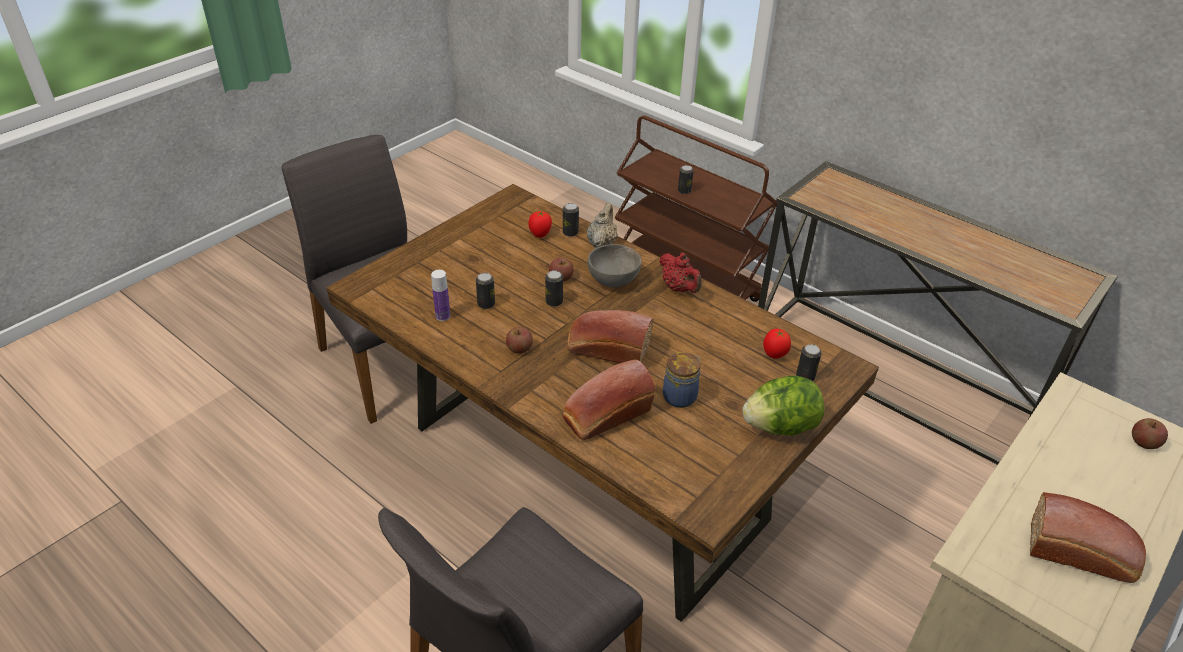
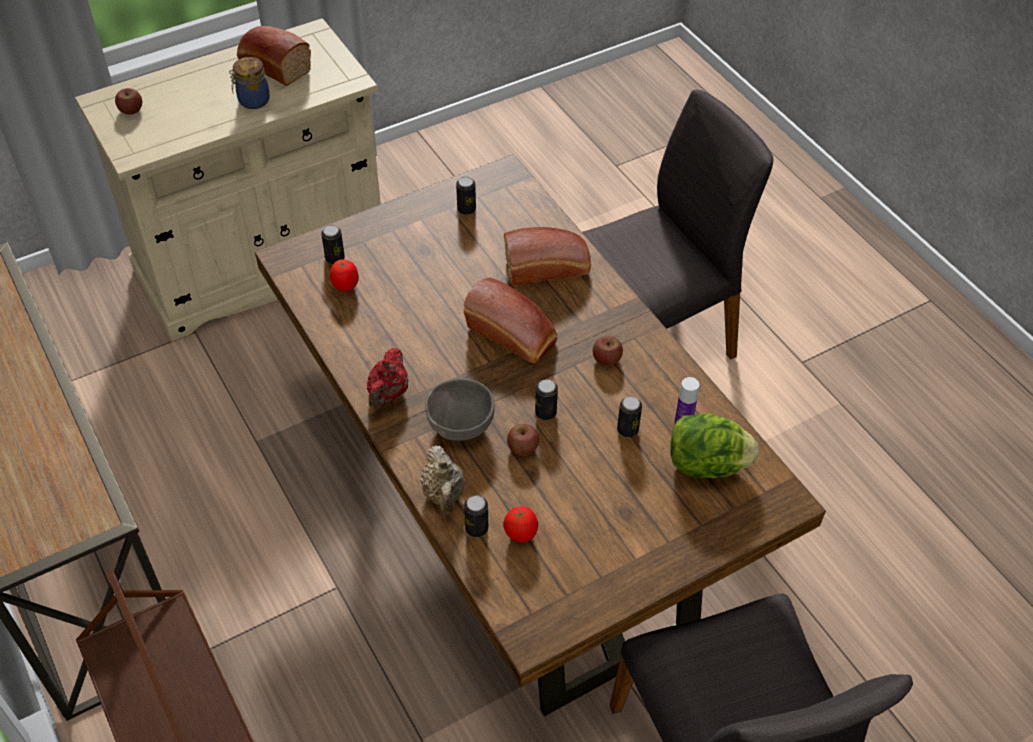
camera: 160 degrees left, 10 degrees up
beige teapot [587,203,618,248] -> beige teapot turned 45 degrees counterclockwise [420,445,465,515]
red teapot [659,253,701,293] -> red teapot turned 150 degrees counterclockwise [367,348,408,409]
jar [663,352,701,408] -> jar moved to [229,57,270,109]
can [678,165,694,194] -> can moved to [456,177,476,215]
lettuce [742,376,825,436] -> lettuce moved to [670,414,759,478]

